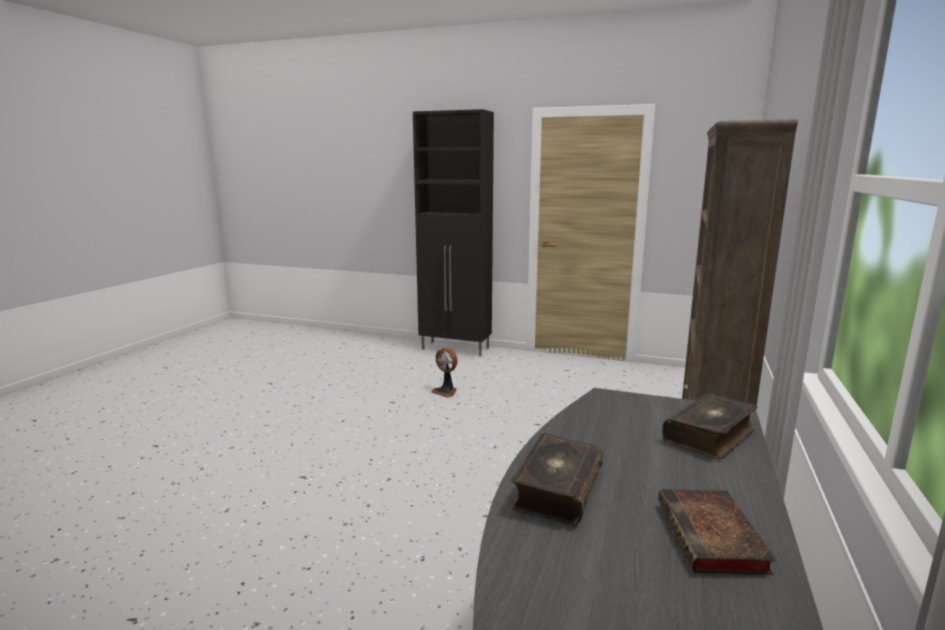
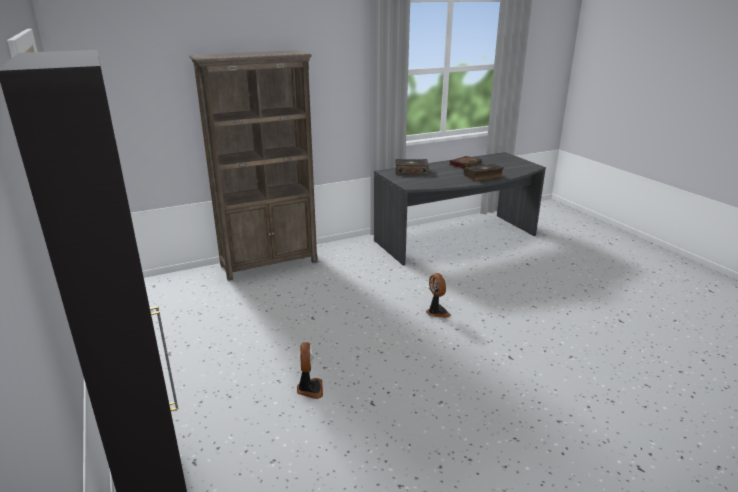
camera: 135 degrees left, 10 degrees up
none -> fan [426,273,451,318]

